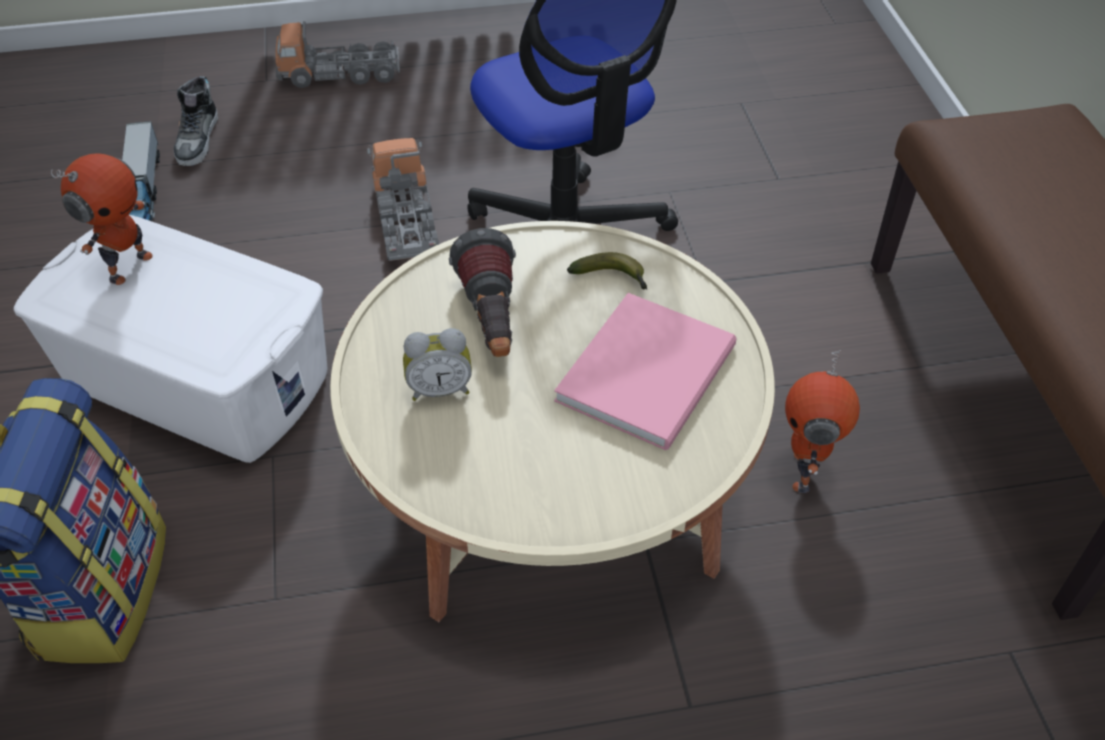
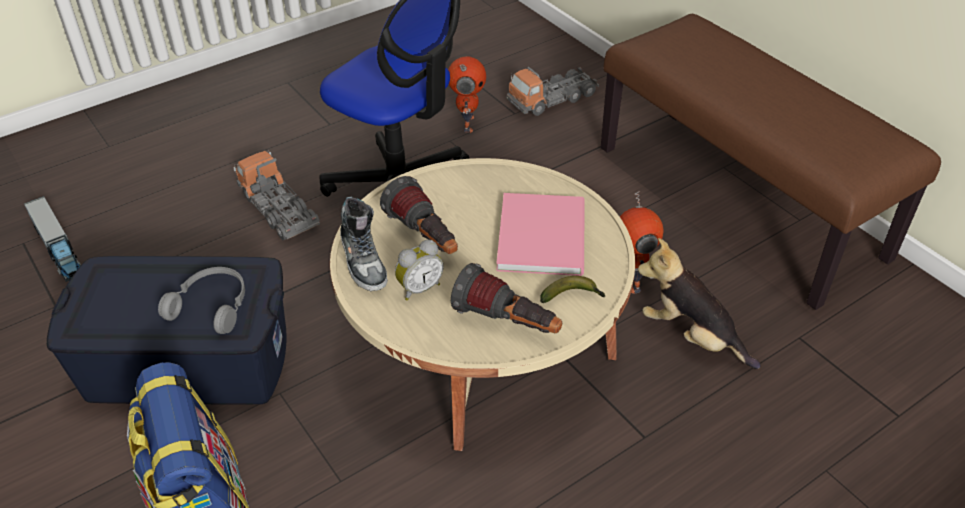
camera: 25 degrees left, 5 degrees down
white storage box [13,215,327,463] -> blue storage box [47,256,286,404]
toy robot [51,153,153,285] -> toy robot moved to [448,56,486,133]
shoe [174,76,218,166] -> shoe moved to [340,196,388,291]
toy truck [275,21,400,88] -> toy truck moved to [507,67,599,116]
banana [567,252,647,290] -> banana moved to [540,276,606,303]
none -> grey headphones [158,267,245,334]
none -> flashlight [451,263,562,333]
none -> plush toy [638,238,761,369]

